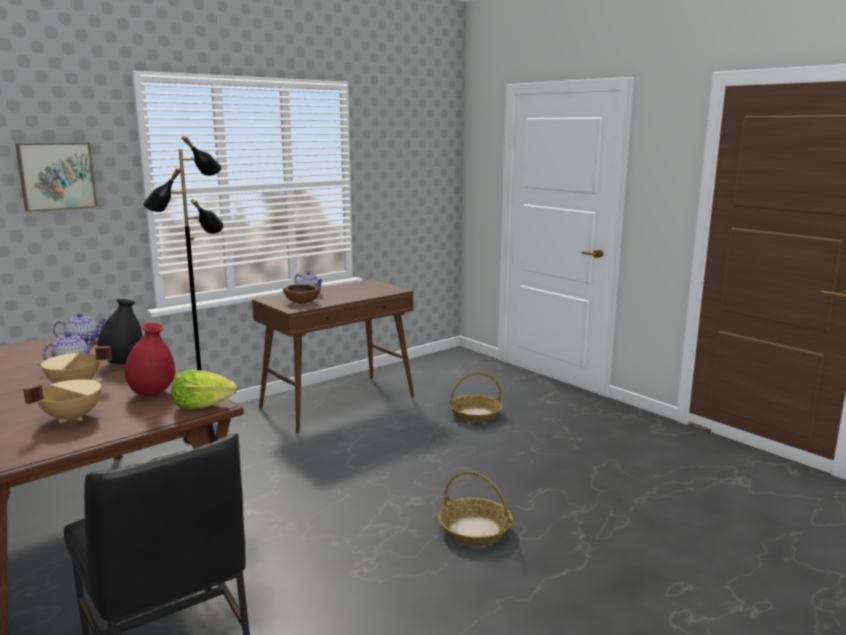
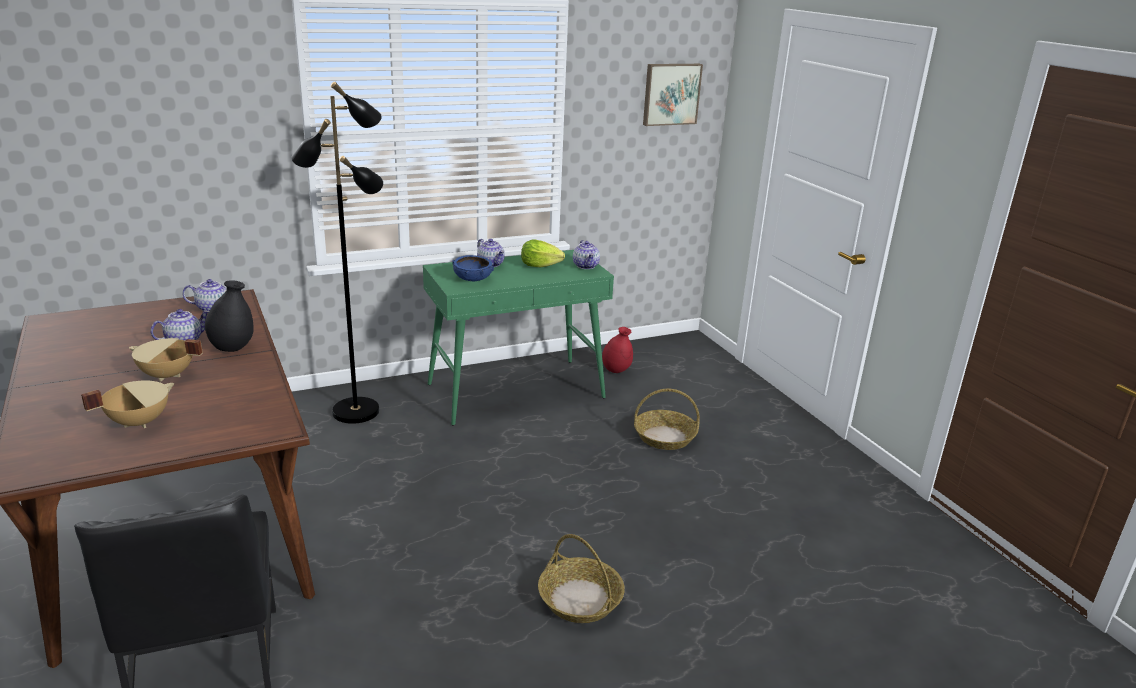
camera: 15 degrees right, 10 degrees up
picture [16,143,97,212] -> picture moved to [643,64,703,126]
red vase [125,323,175,397] -> red vase moved to [602,327,633,373]
lettuce [171,370,237,409] -> lettuce moved to [521,240,565,267]
brown console table [252,280,414,433] -> green console table [423,250,614,425]
brown bowl [283,284,320,304] -> blue bowl [452,255,494,281]
none -> teapot [573,240,600,269]

